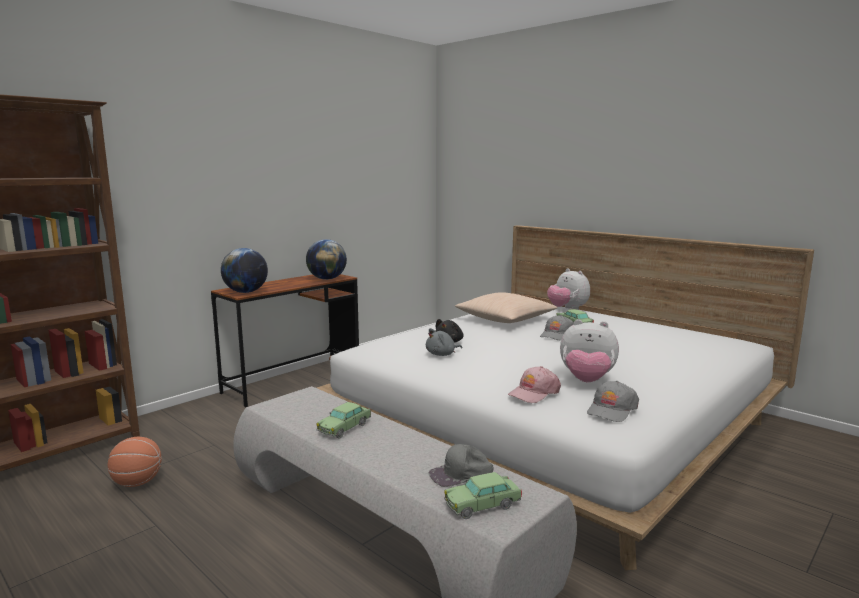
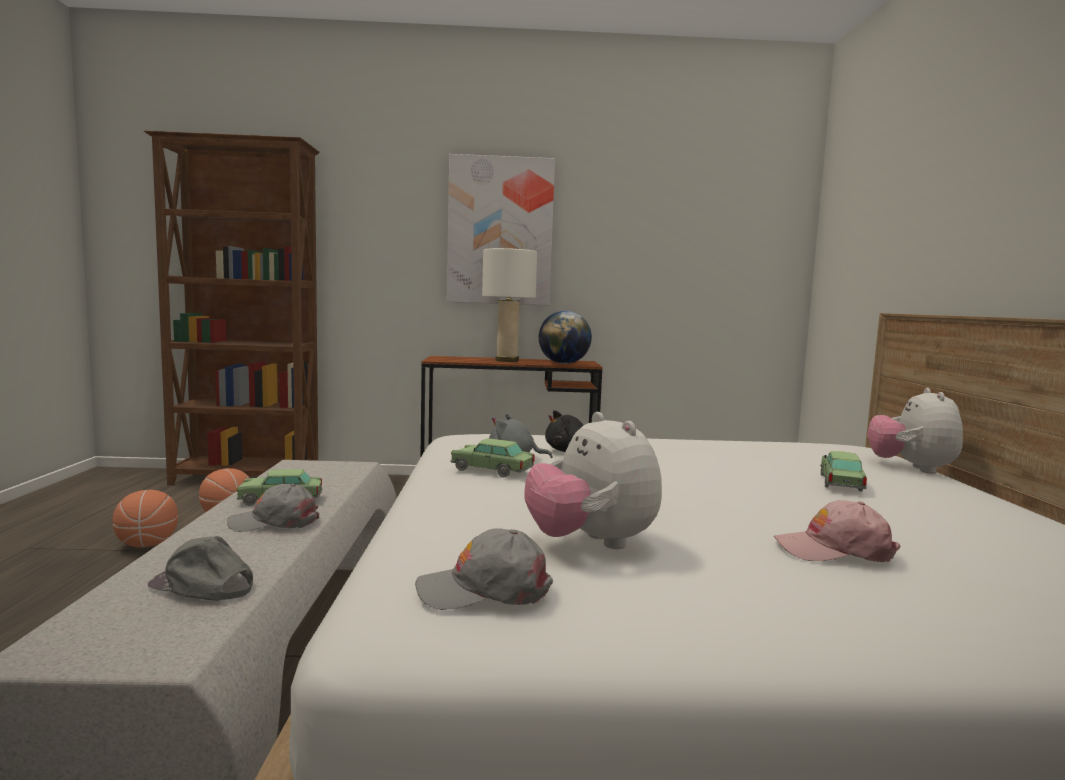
camera: 45 degrees right, 5 degrees down
globe [221,248,268,293] -> none
toy car [444,472,522,519] -> toy car moved to [451,438,535,477]
beige pillow [455,292,557,323] -> none
pink cap [508,366,561,403] -> pink cap moved to [774,500,900,562]
grey cap [540,315,574,340] -> grey cap moved to [227,484,319,532]
none -> basketball [113,490,178,548]
none -> picture [447,154,555,305]
none -> white table lamp [482,248,537,362]

